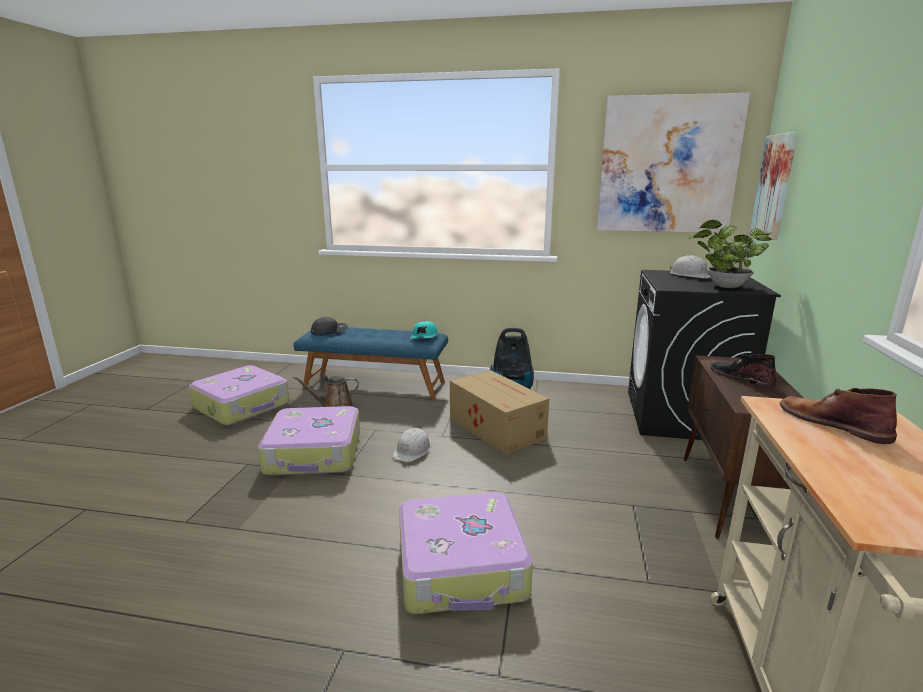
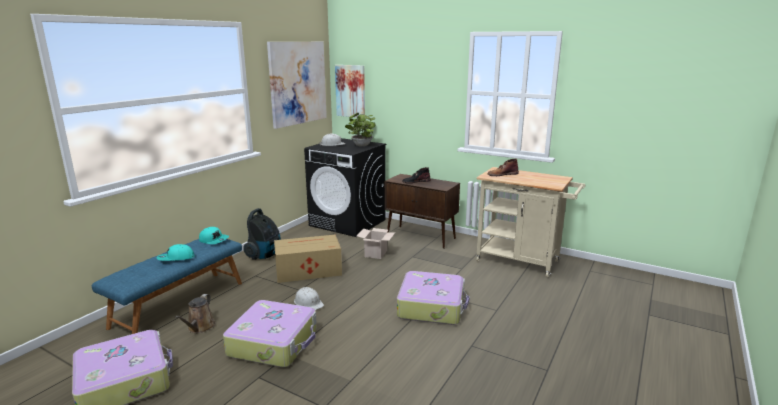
camera: 70 degrees left, 0 degrees up
grey cap [311,317,348,336] -> none
none -> turquoise cap [157,244,195,261]
none -> cardboard box [357,228,395,259]

